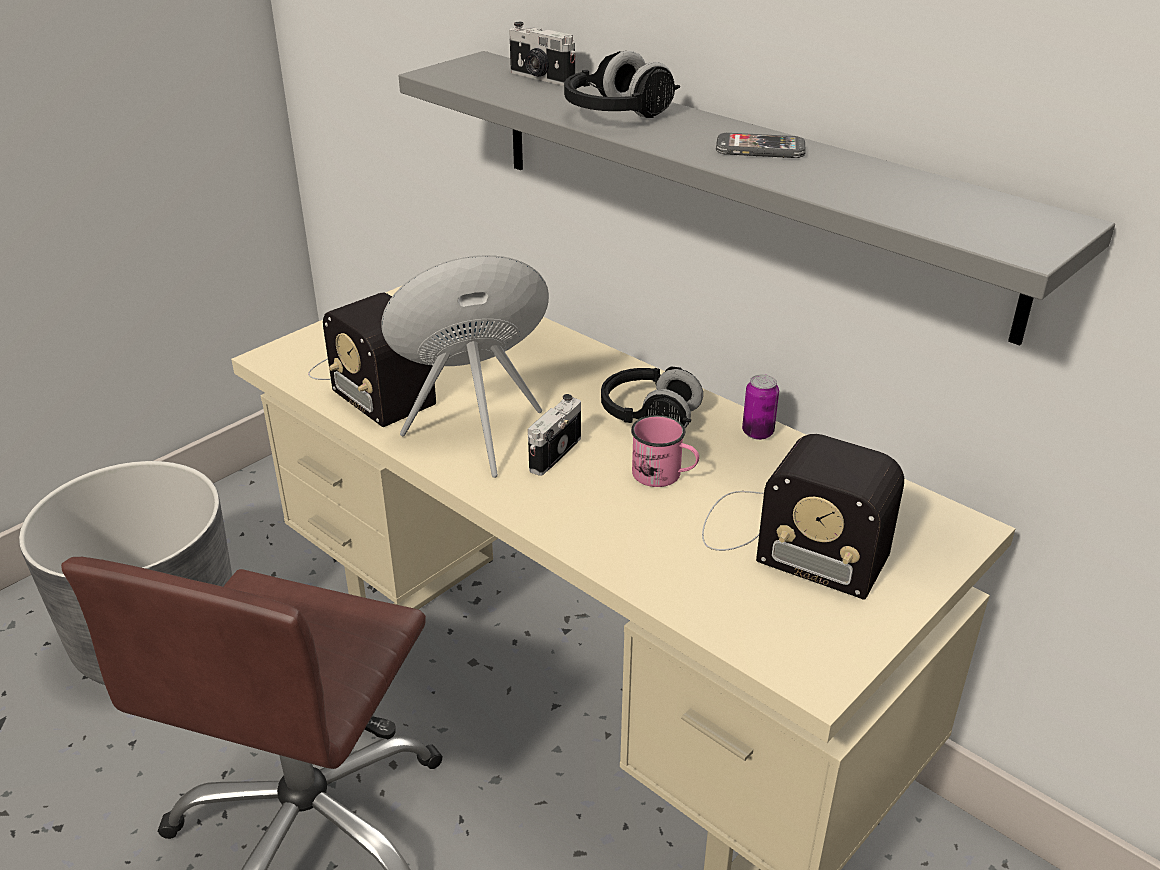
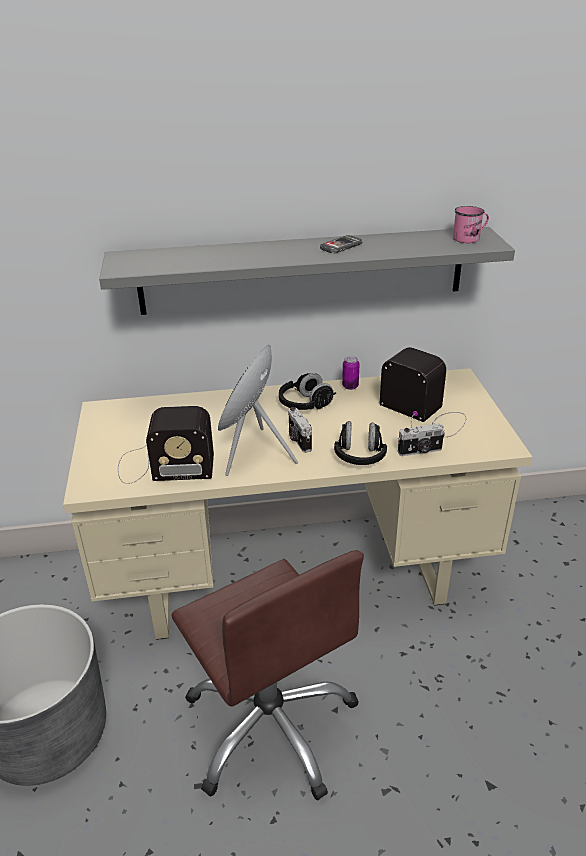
camera: 50 degrees left, 0 degrees up
camera [509,22,575,86] -> camera moved to [398,423,445,456]
black headphones [564,51,680,118] -> black headphones moved to [334,421,387,465]
pink mug [631,415,699,487] -> pink mug moved to [453,206,489,243]
radio [702,434,904,600] -> radio turned 120 degrees counterclockwise [380,347,466,437]

